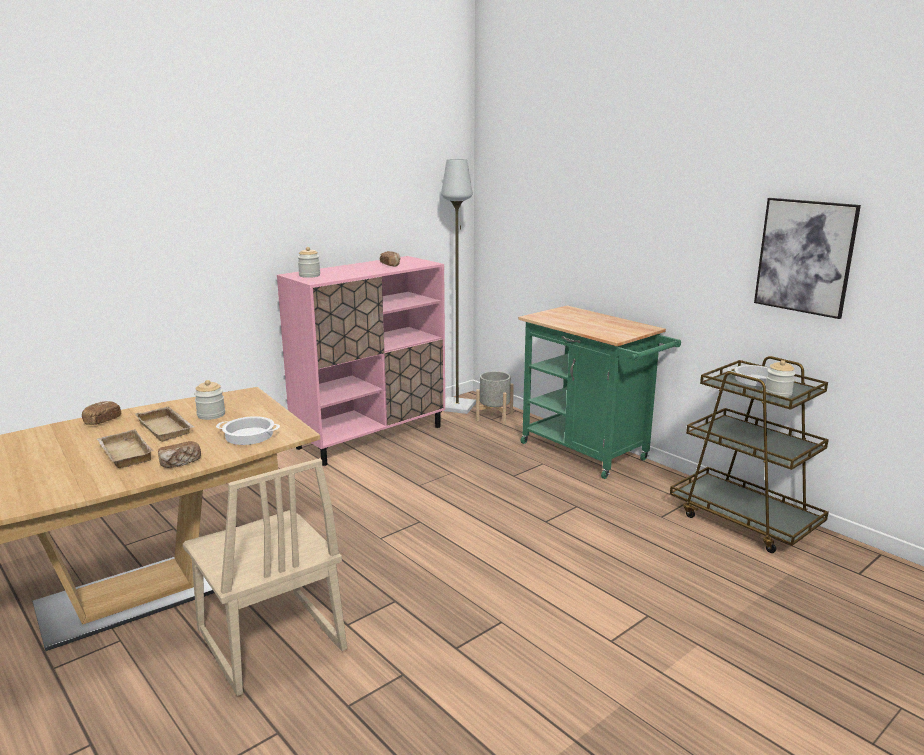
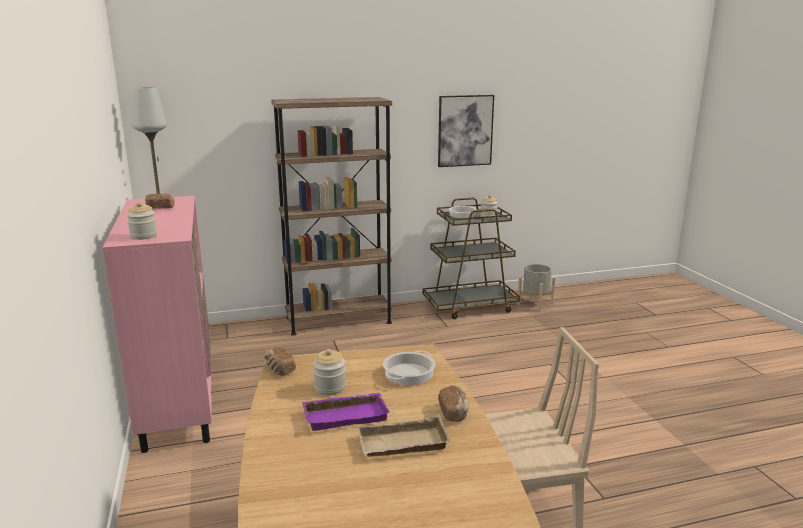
camera: 65 degrees left, 0 degrees up
bread [82,401,121,425] -> bread moved to [264,348,296,376]
beige tray [135,406,194,442] -> purple tray [302,393,390,431]
grey planter [476,371,514,425] -> grey planter moved to [517,264,556,311]
green cart [518,306,681,479] -> brown bookcase [271,97,392,336]

